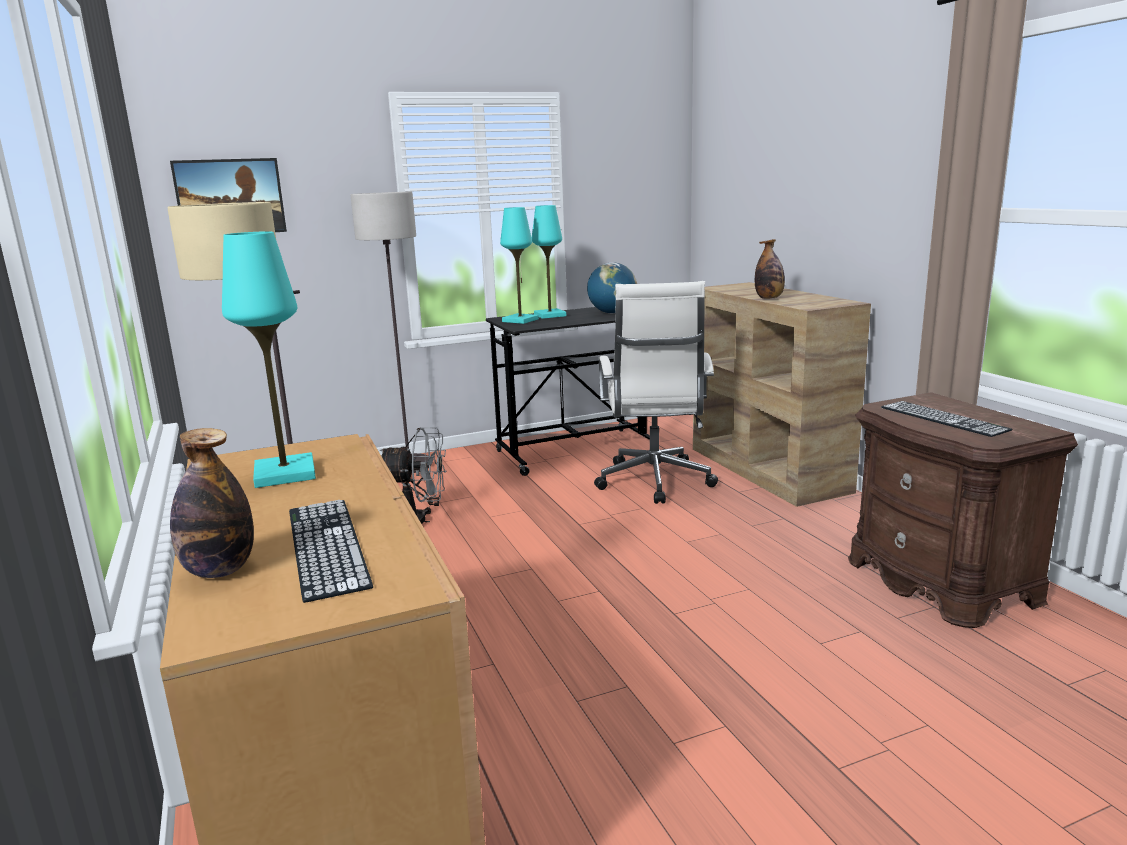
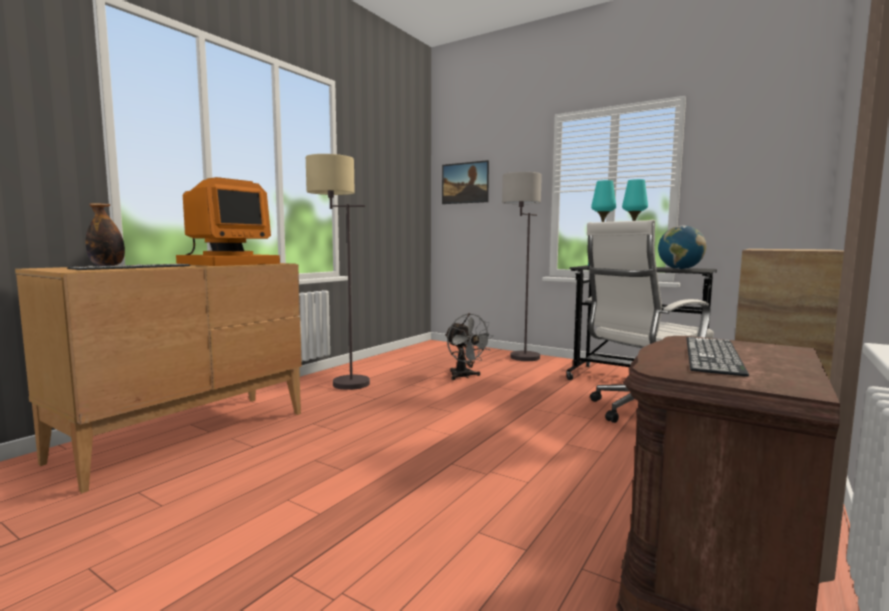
camera: 55 degrees right, 10 degrees down
turquoise table lamp [222,231,316,488] -> monitor [176,177,280,266]
bottle [755,239,785,299] -> none

